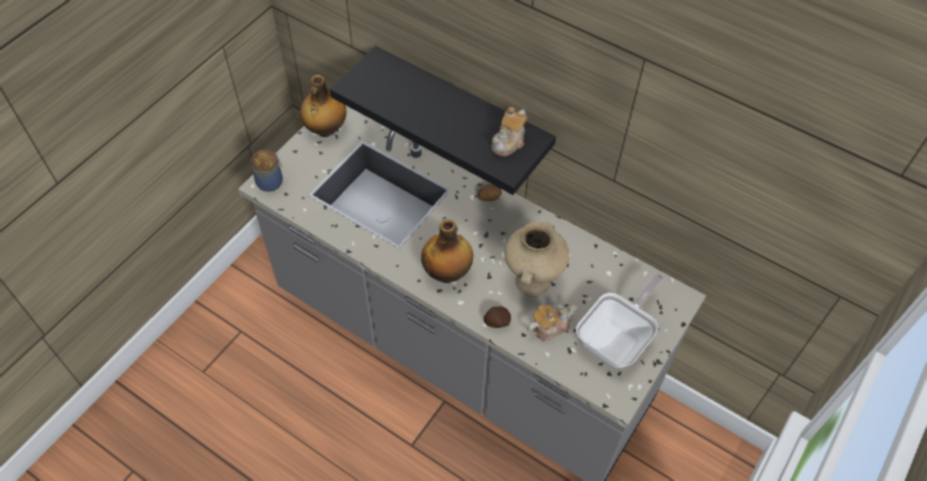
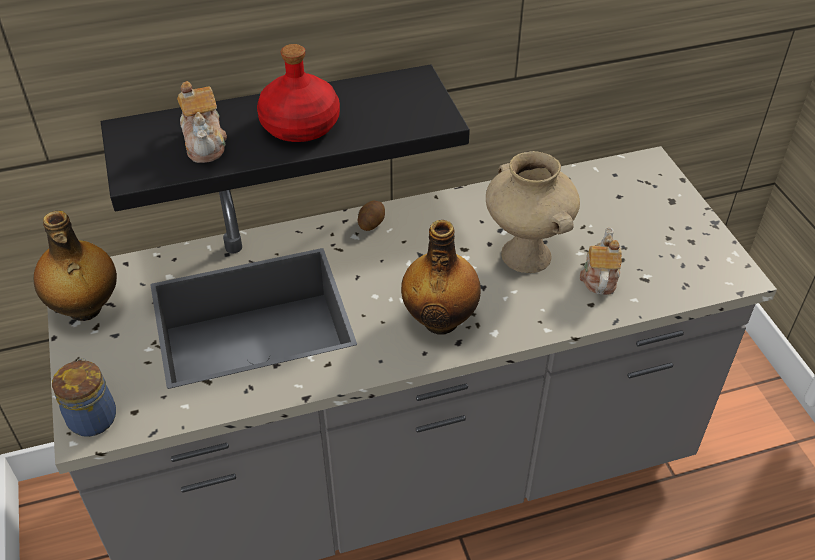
camera: 50 degrees left, 10 degrees down
potato [484,306,511,328] -> none
teapot [491,107,527,156] -> teapot moved to [177,81,227,163]
frying pan [576,273,664,368] -> none
none -> red bottle [257,44,340,142]

